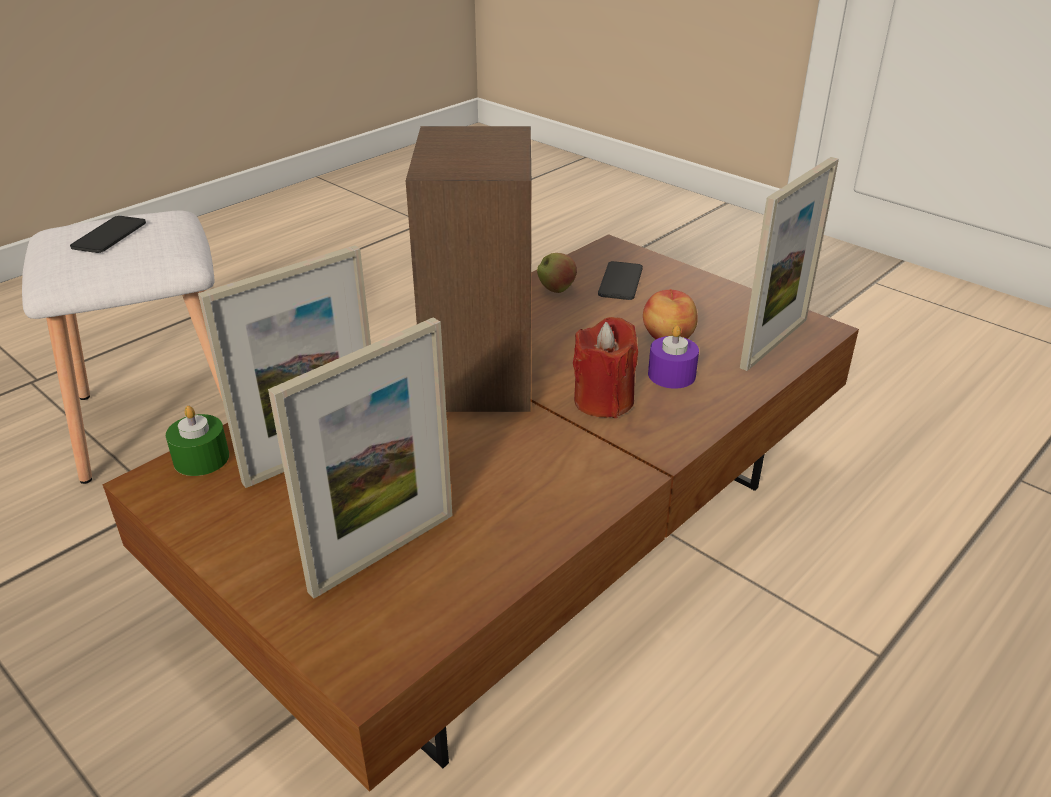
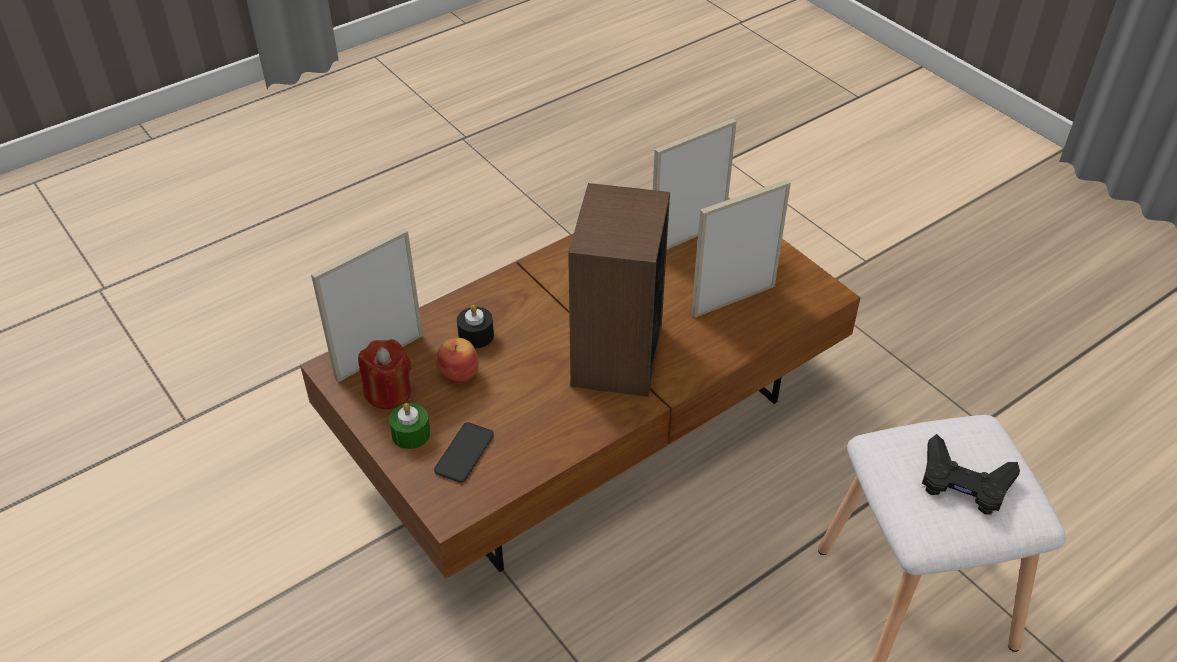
camera: 170 degrees left, 10 degrees up
phone [70,216,146,253] -> black game controller [922,434,1020,515]
green candle [166,406,229,476] -> green candle moved to [389,403,430,449]
apple [537,253,577,293] -> none
red candle [573,317,638,418] -> red candle moved to [358,339,411,409]
purple candle [648,325,699,389] -> black candle [457,305,494,348]

